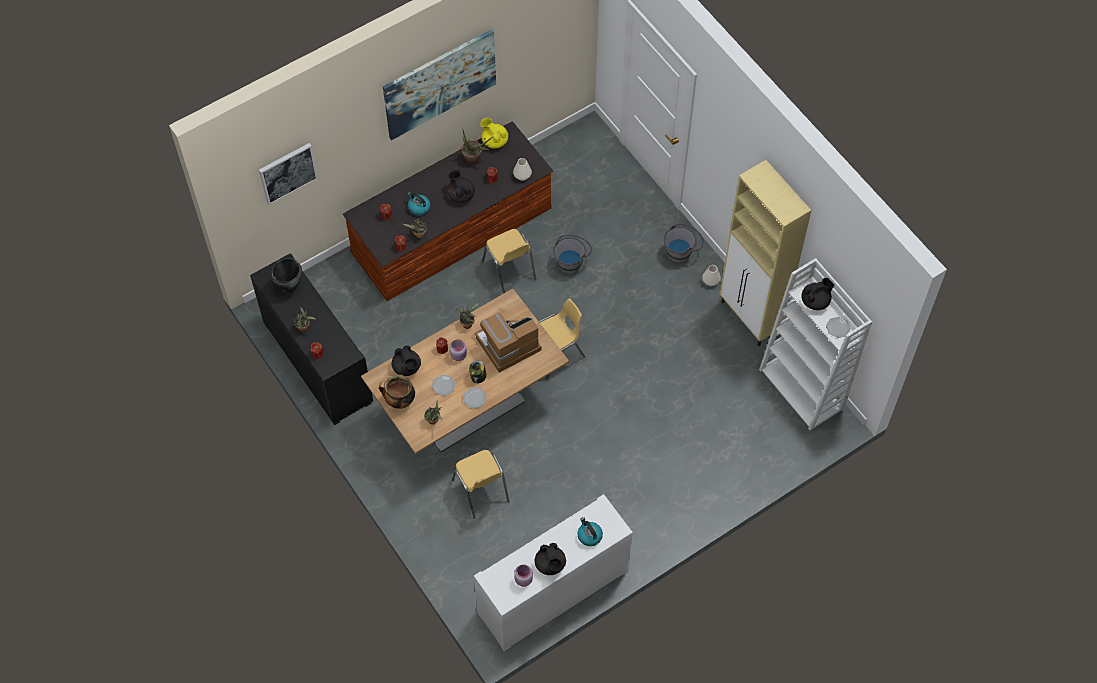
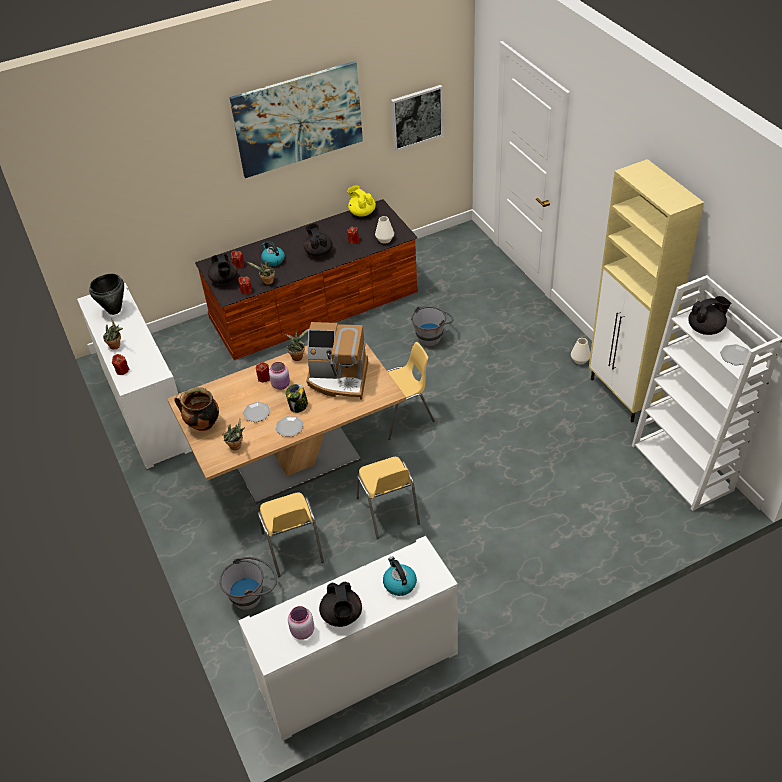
camera: 10 degrees right, 15 degrees down
black cabinet [250,253,373,425] -> white cabinet [77,283,192,469]
picture [259,143,318,205] -> picture moved to [391,85,443,151]
black teapot [391,345,421,376] -> black teapot moved to [208,254,238,284]
potted plant [461,128,492,164] -> none
coffee machine [475,312,542,373] -> coffee machine turned 150 degrees counterclockwise [306,322,368,399]
yellow chair [482,229,536,294] -> yellow chair moved to [356,457,420,539]
grey bucket [664,223,704,263] -> grey bucket moved to [219,557,277,610]

